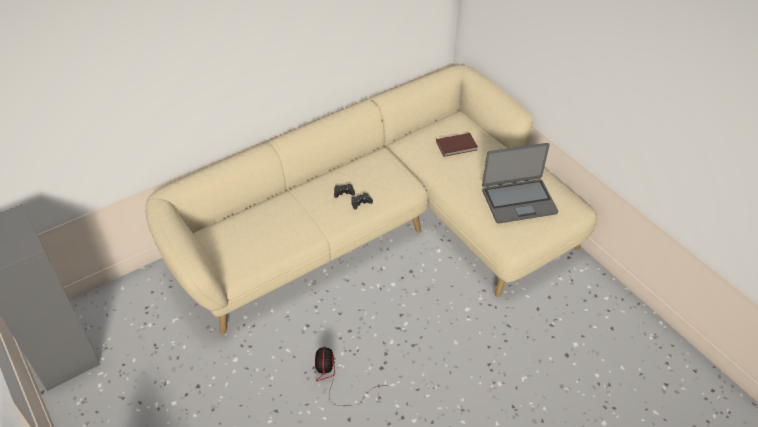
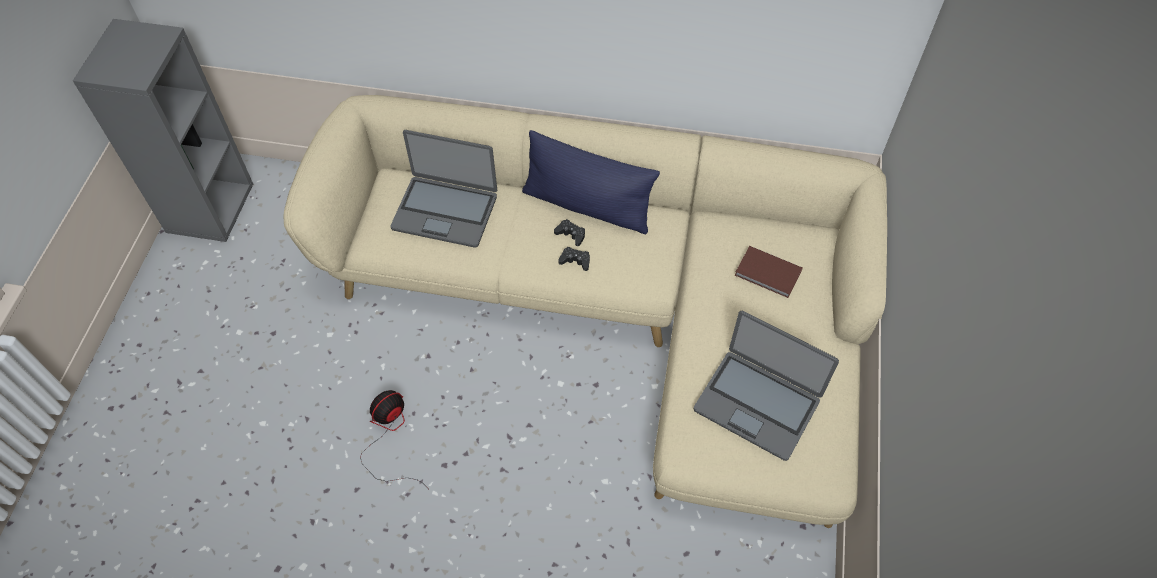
camera: 45 degrees right, 10 degrees up
none -> laptop [390,130,497,248]
none -> blue pillow [522,130,660,234]

